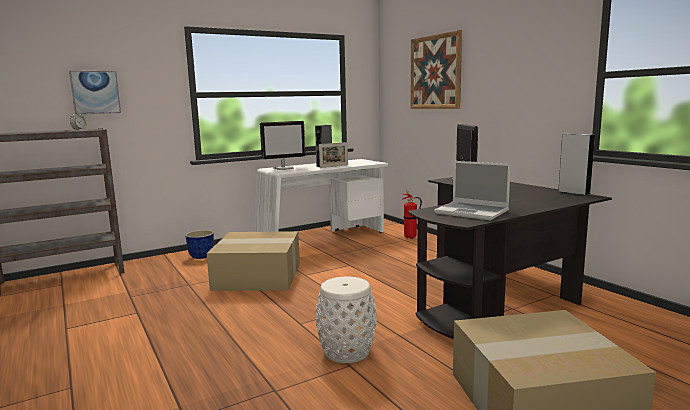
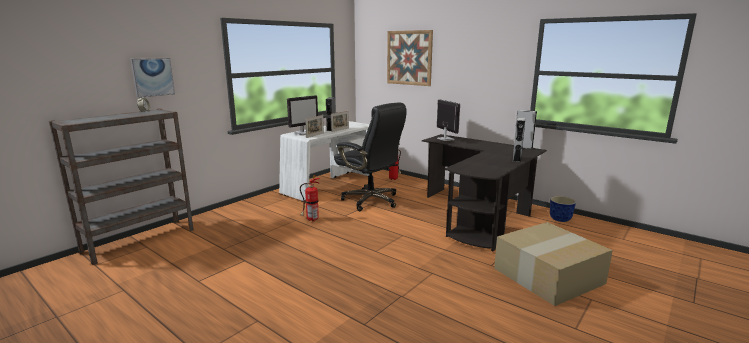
camera: 20 degrees left, 5 degrees up
planter [185,230,214,259] -> planter moved to [550,196,576,222]
cardboard box [207,231,300,291] -> fire extinguisher [300,175,320,222]
white stool [316,277,377,363] -> none
laptop [434,161,511,220] -> none
none -> picture frame [305,115,324,138]
none -> black office chair [334,102,407,211]
none -> grey speaker [513,117,525,162]

